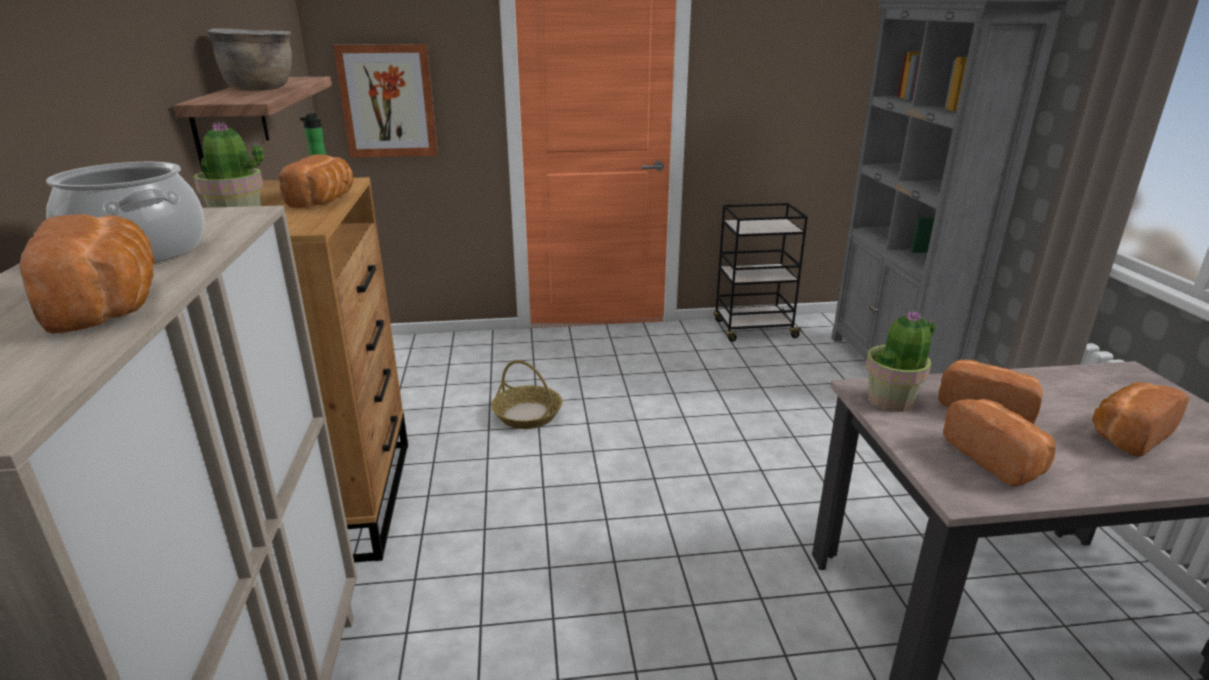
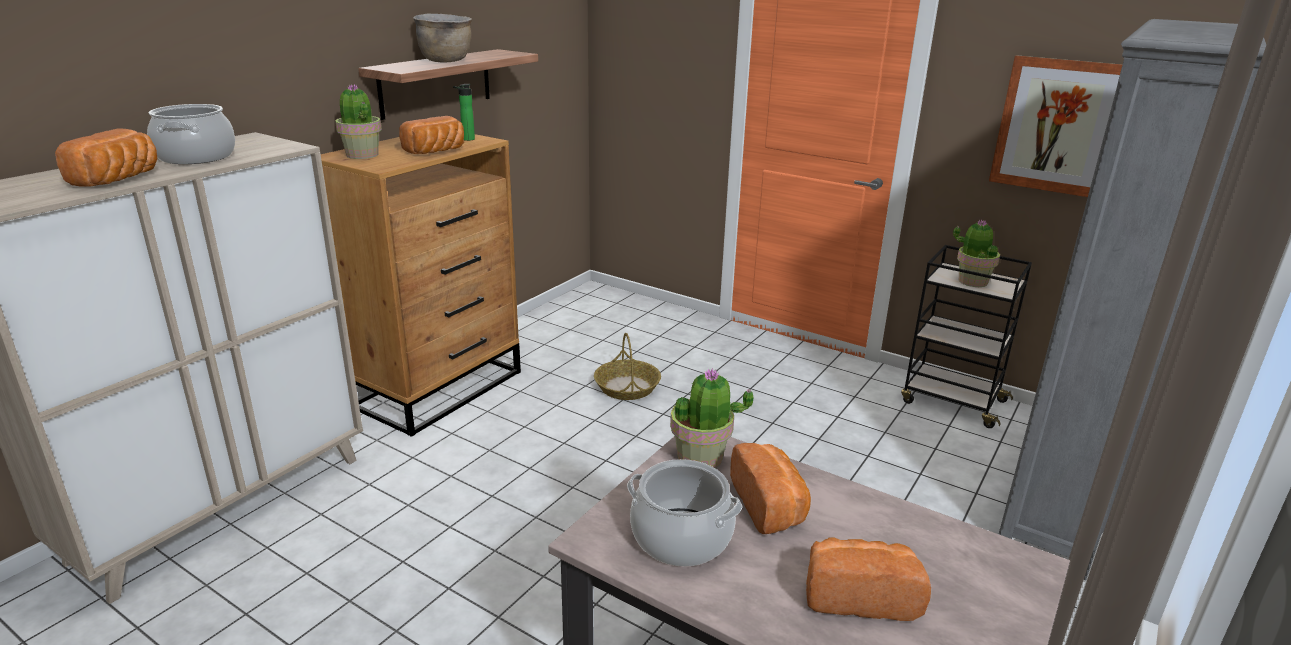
camera: 40 degrees right, 0 degrees up
picture [333,44,438,158] -> picture moved to [989,55,1122,197]
bread [943,399,1055,486] -> cooking pot [627,459,742,567]
none -> potted plant [953,219,1000,287]

